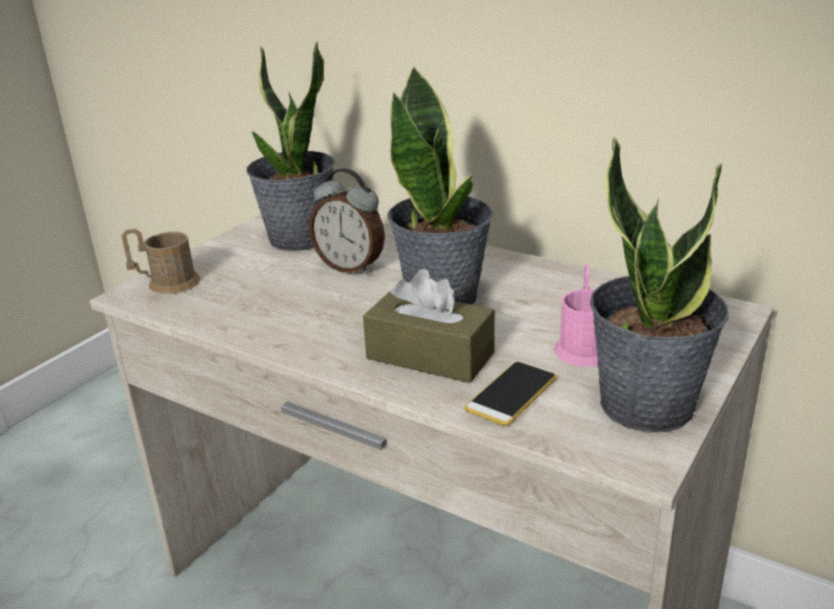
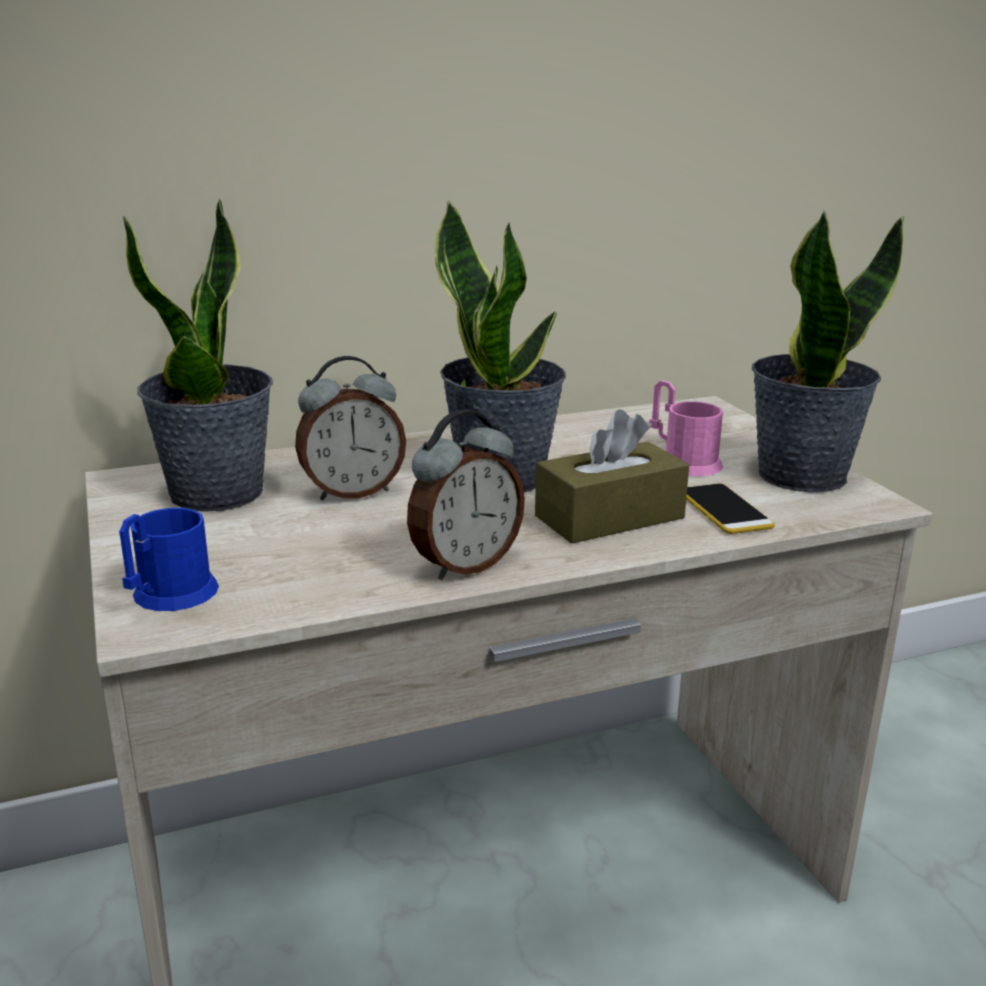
camera: 55 degrees left, 5 degrees down
brown mug [121,229,200,294] -> blue mug [119,508,219,611]
none -> alarm clock [407,409,525,580]

